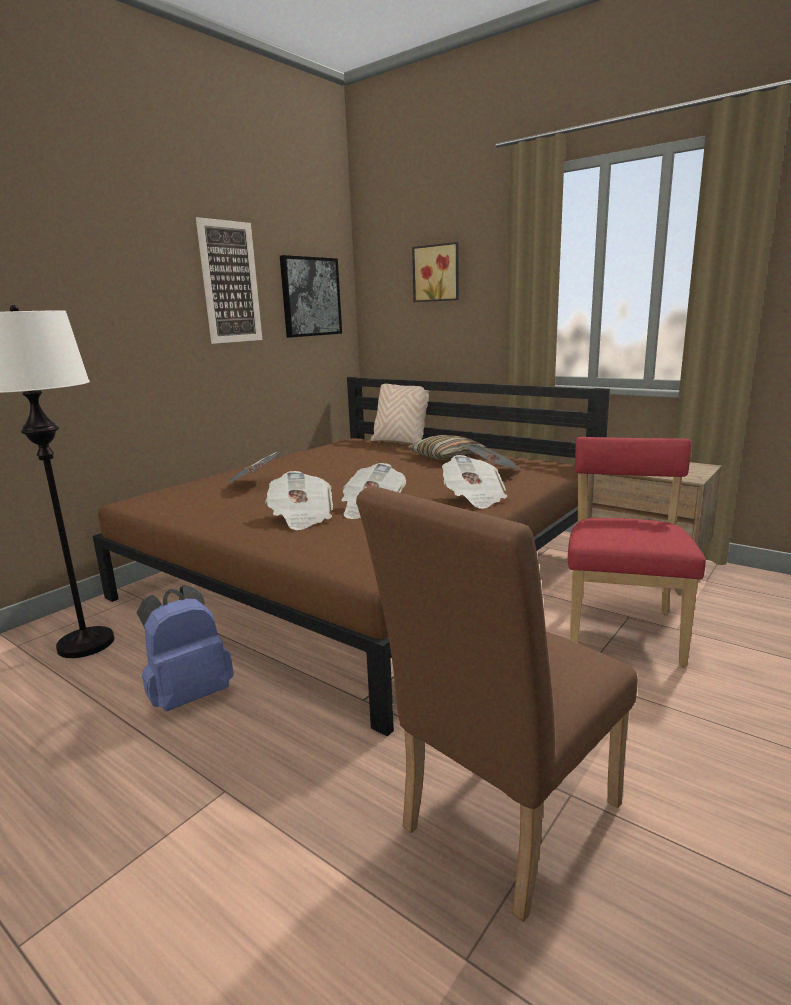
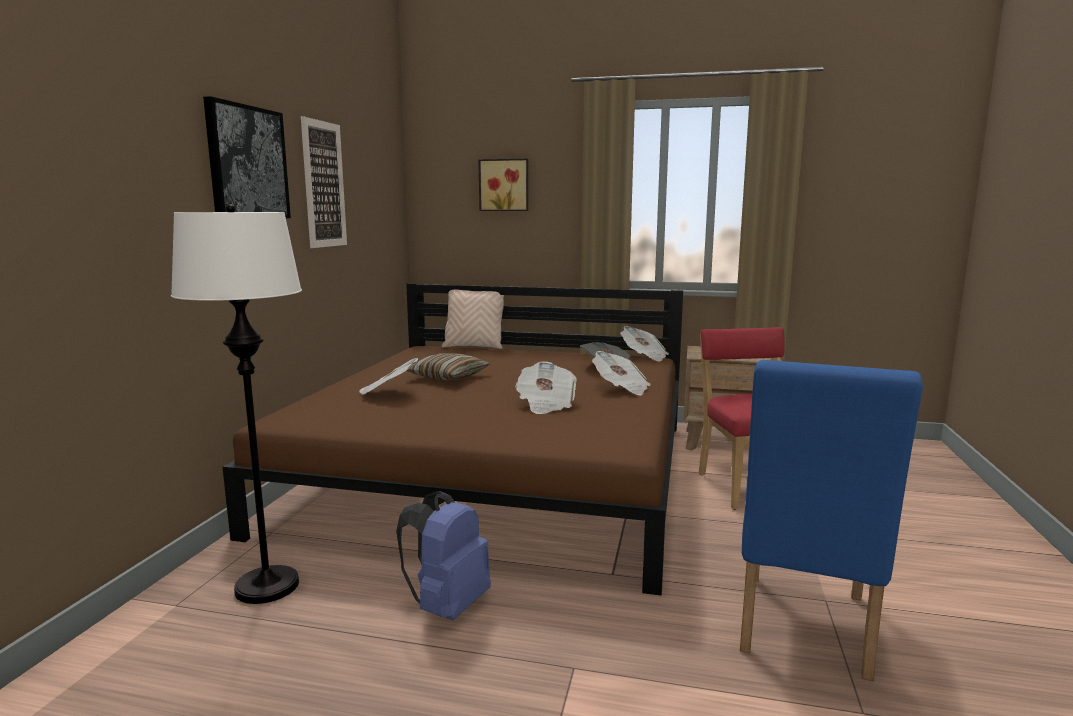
camera: 25 degrees left, 5 degrees down
newspaper [265,471,333,530] -> newspaper moved to [621,326,669,362]
picture [280,255,342,337] -> picture moved to [203,96,291,218]
brown chair [356,486,638,922] -> blue chair [740,360,923,681]
pillow [408,435,486,460] -> pillow moved to [407,353,491,380]

